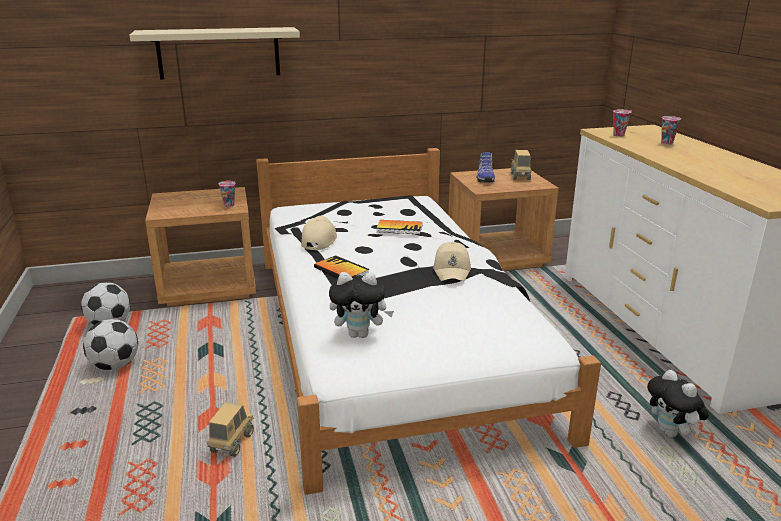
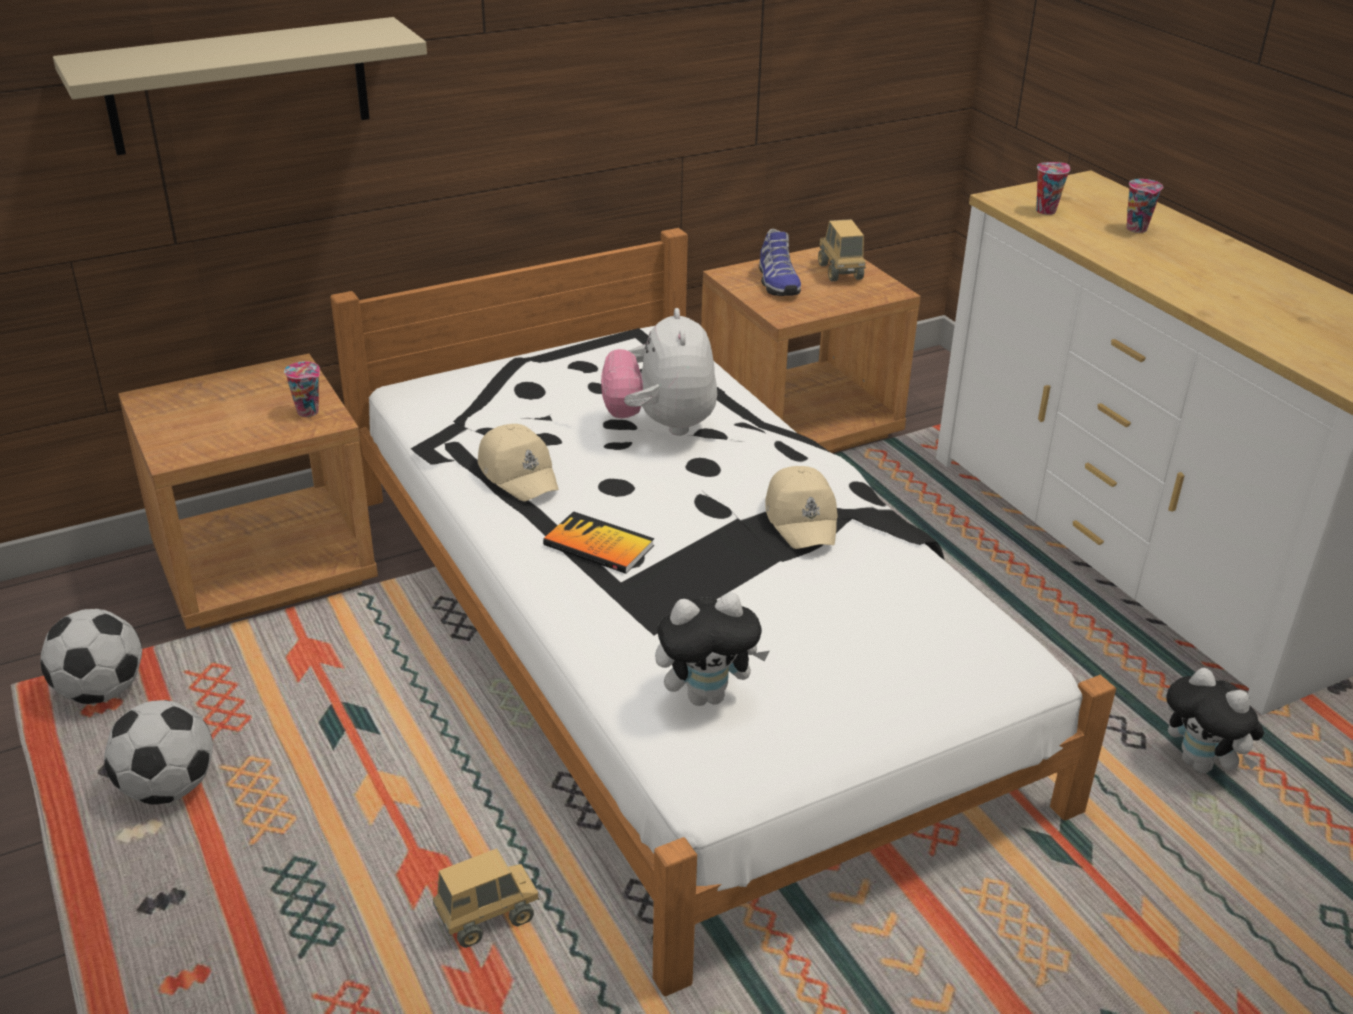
camera: 15 degrees left, 10 degrees up
toy truck [207,402,254,457] -> toy truck turned 60 degrees clockwise [433,848,539,948]
beige cap [301,215,337,250] -> beige cap turned 150 degrees clockwise [478,424,559,501]
book [376,220,423,235] -> plush toy [601,308,717,436]

